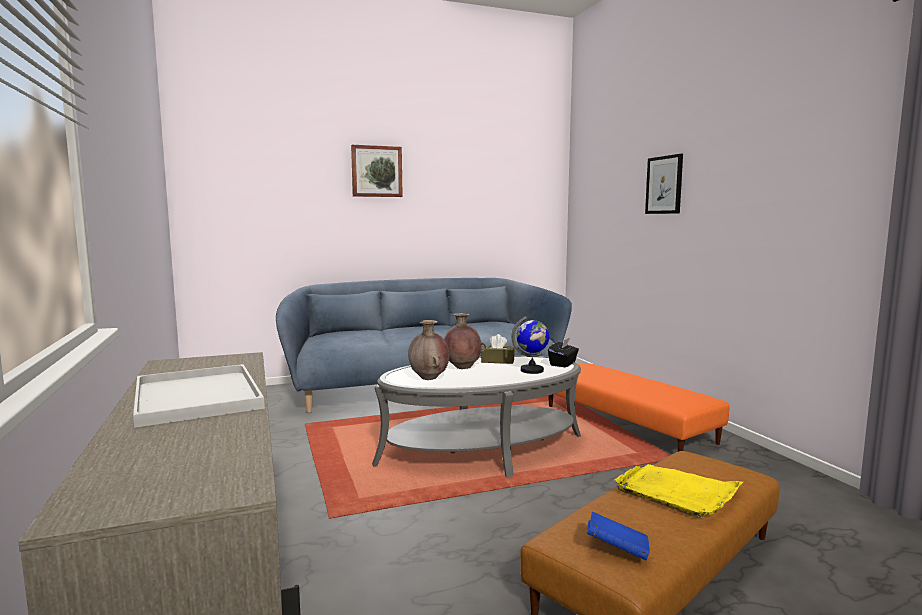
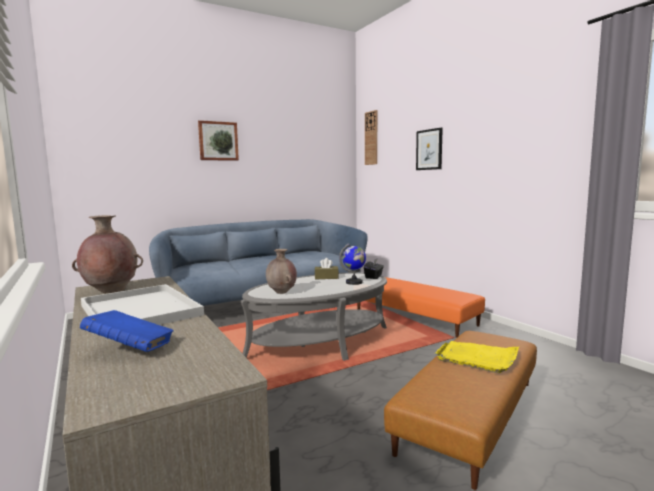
camera: 10 degrees left, 0 degrees up
brown vase [444,313,486,369] -> brown vase moved to [72,215,143,293]
blue book [587,512,650,560] -> blue book moved to [80,310,173,352]
none -> wall clock [365,110,377,165]

